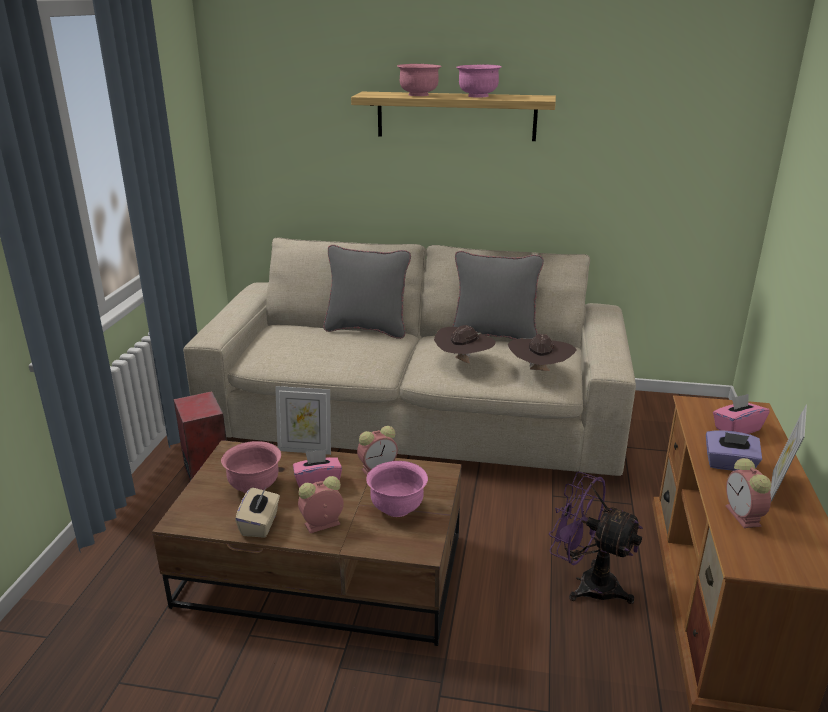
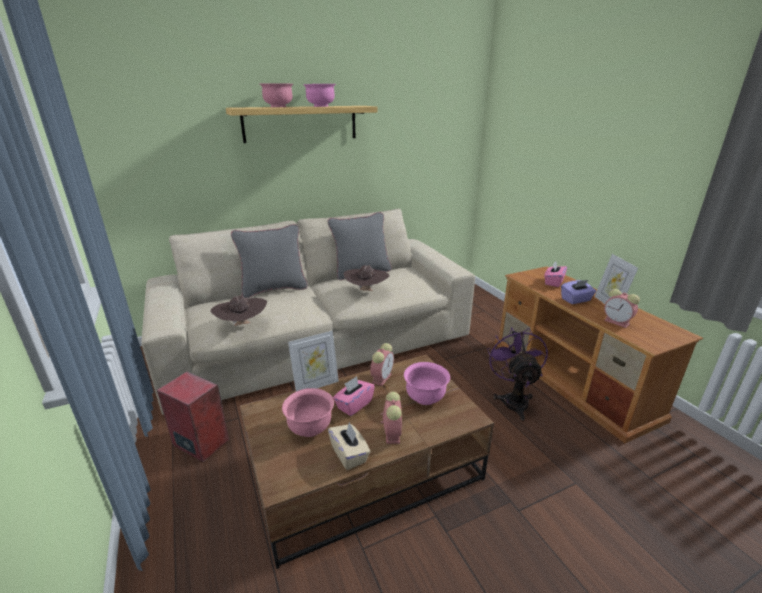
camera: 35 degrees left, 0 degrees up
alarm clock [298,476,344,533] -> alarm clock turned 150 degrees clockwise [381,392,402,444]
brown hat [508,334,577,371] -> brown hat moved to [210,296,267,326]
purple fan [549,472,643,604] -> purple fan turned 90 degrees clockwise [487,327,548,421]

